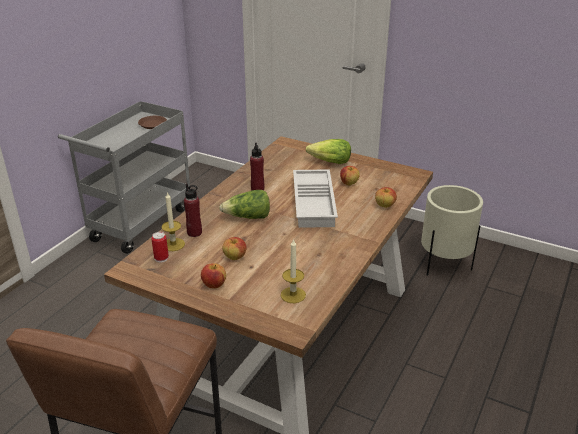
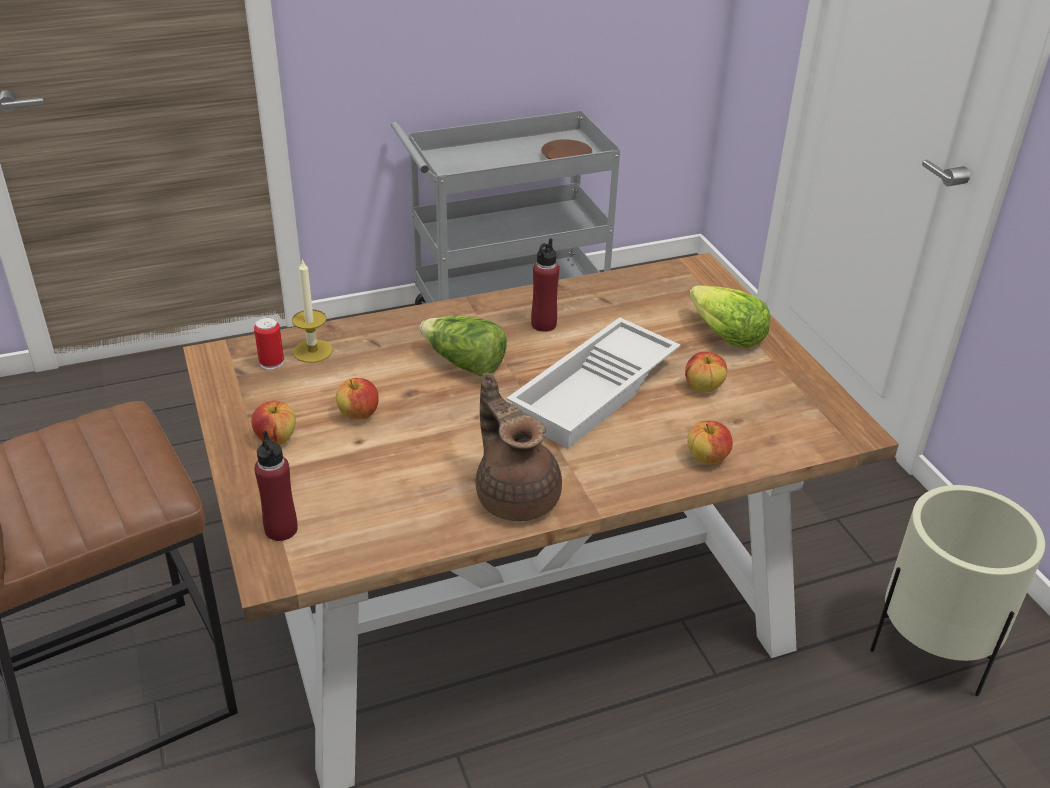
camera: 40 degrees right, 5 degrees up
red bottle [184,184,202,237] -> red bottle moved to [254,431,298,541]
candle [281,238,306,303] -> none
none -> brown teapot [476,373,562,521]

